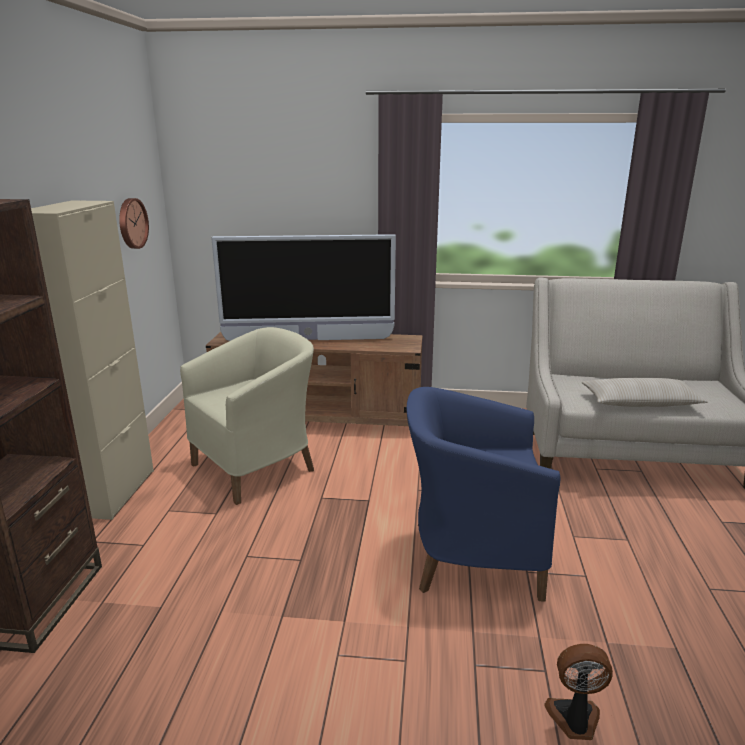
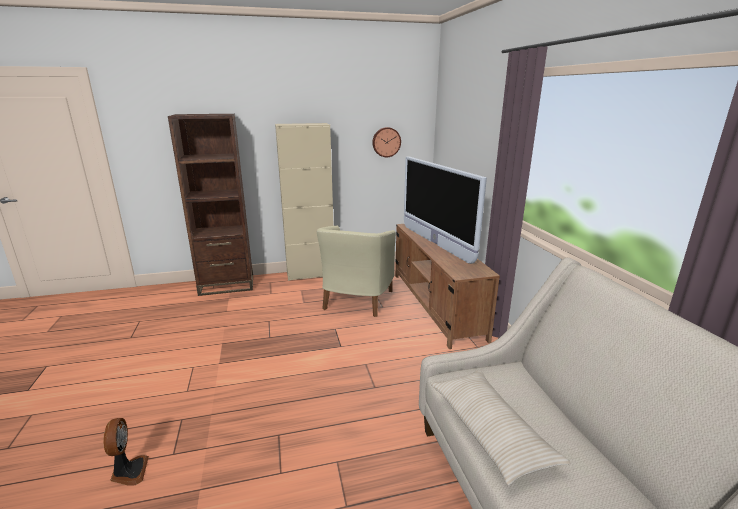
camera: 70 degrees right, 0 degrees up
beige armchair [180,327,314,505] -> beige armchair turned 75 degrees clockwise [317,226,396,317]
blue armchair [407,387,561,602] -> none

